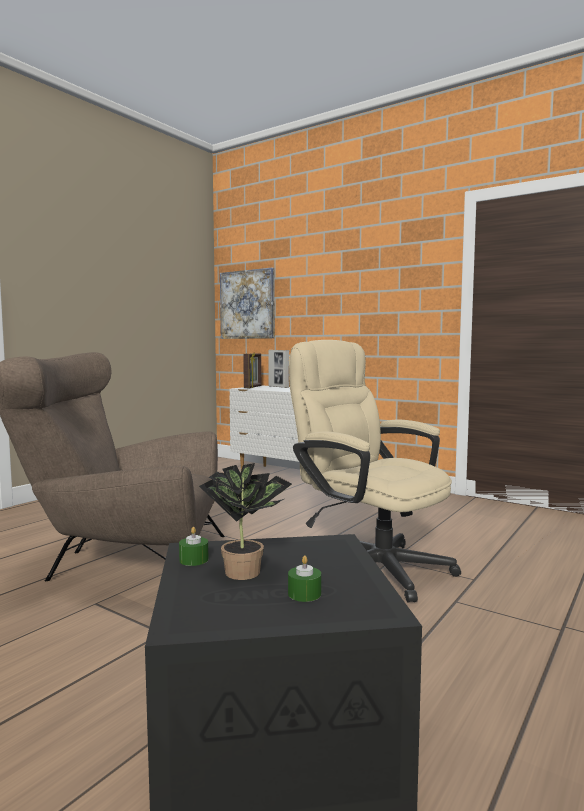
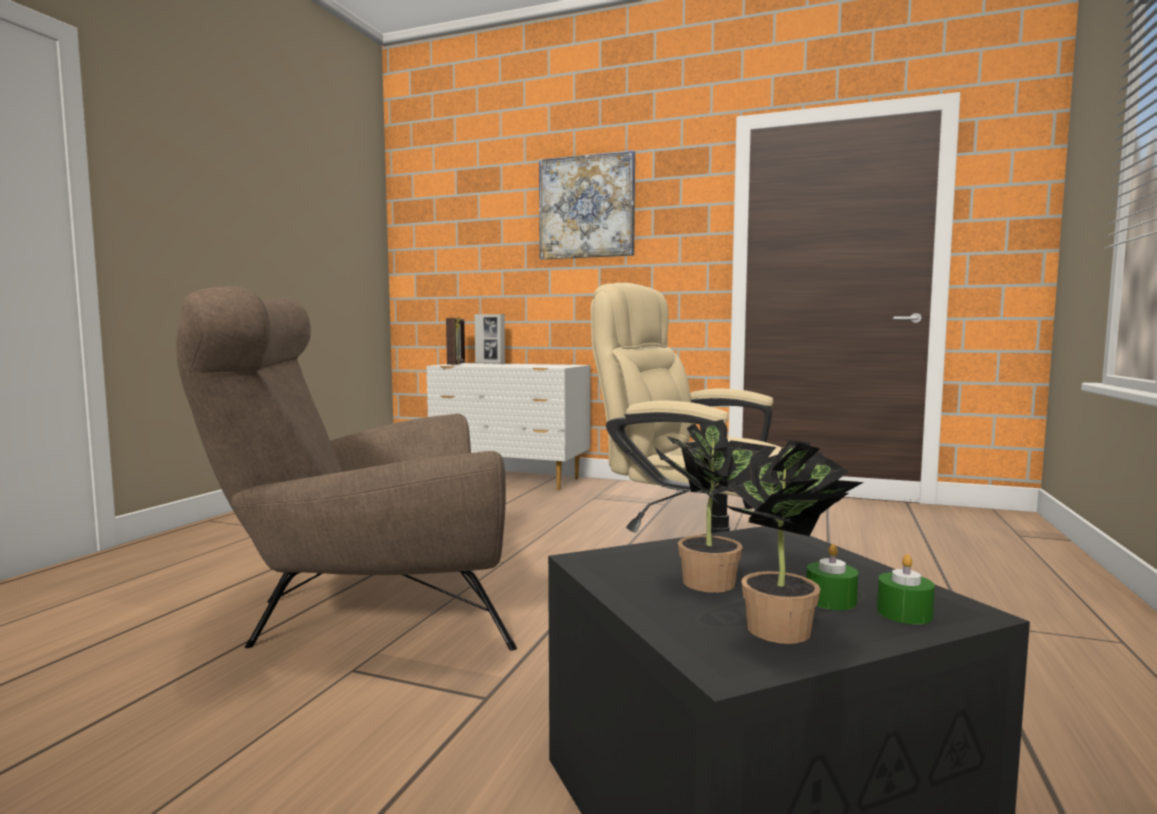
camera: 15 degrees left, 0 degrees up
green candle [179,527,208,566] -> green candle moved to [877,554,935,624]
picture [220,267,275,339] -> picture moved to [539,150,635,259]
none -> potted plant [725,440,864,644]

